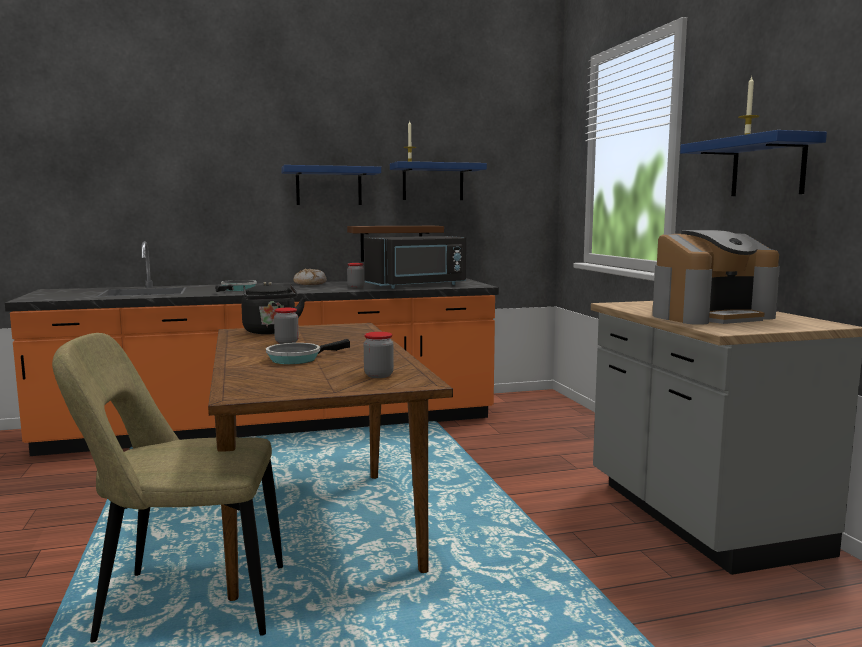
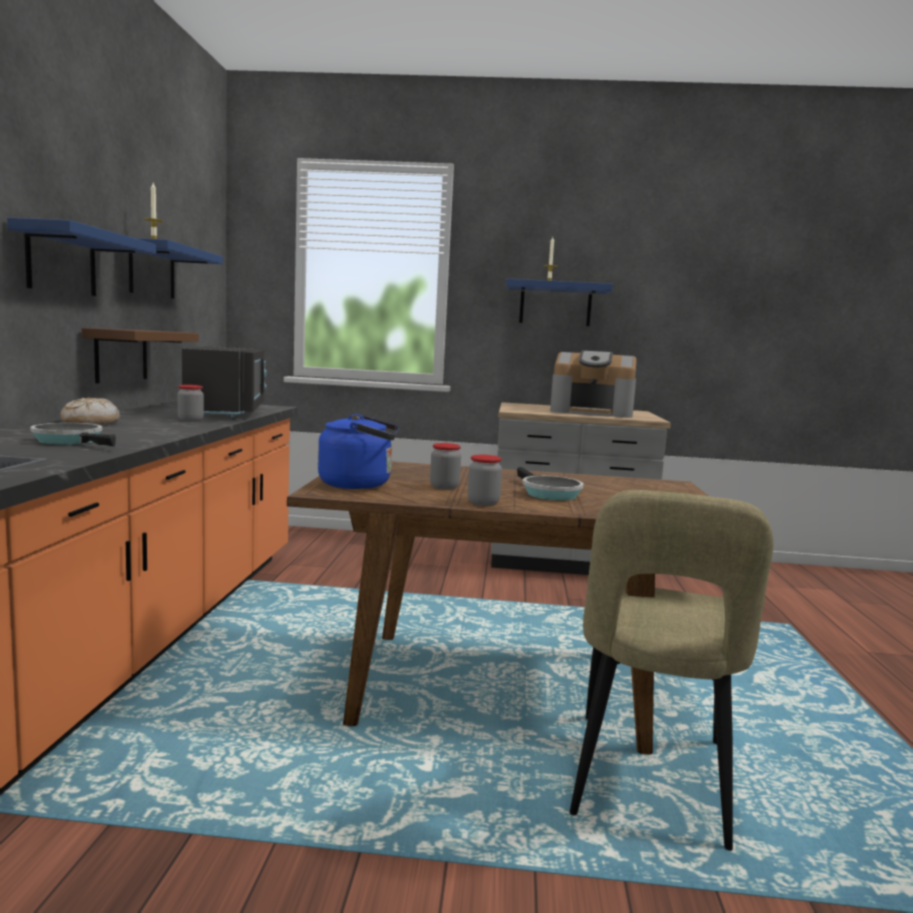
camera: 70 degrees left, 0 degrees up
black kettle [241,281,306,334] -> blue kettle [318,414,399,489]
jar [364,332,394,378] -> jar moved to [468,455,502,506]
coffee machine [652,230,780,325] -> coffee machine turned 105 degrees clockwise [550,351,637,418]

